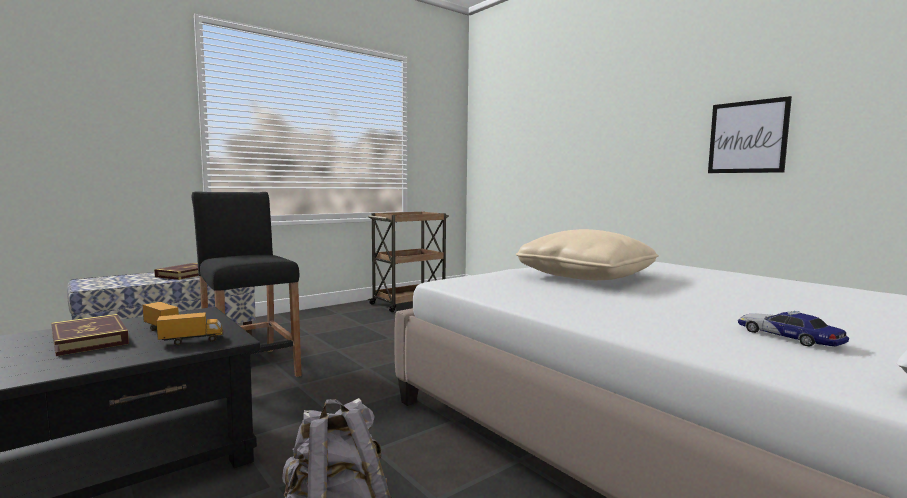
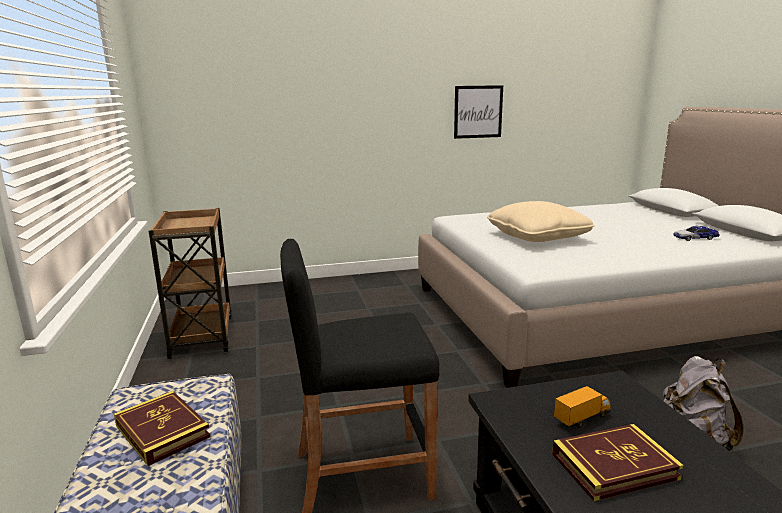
camera: 65 degrees left, 10 degrees up
toy truck [157,312,223,345] -> none

